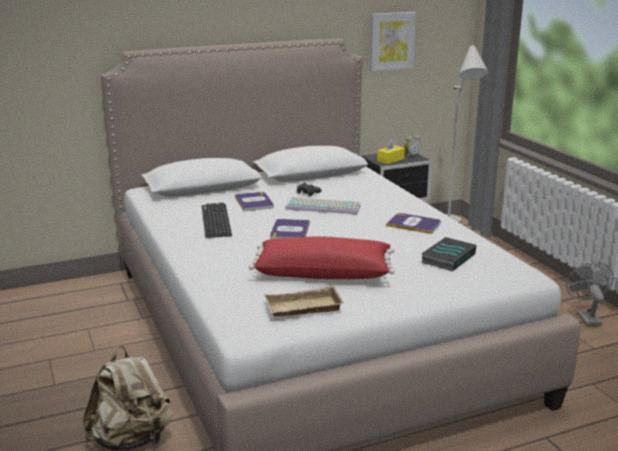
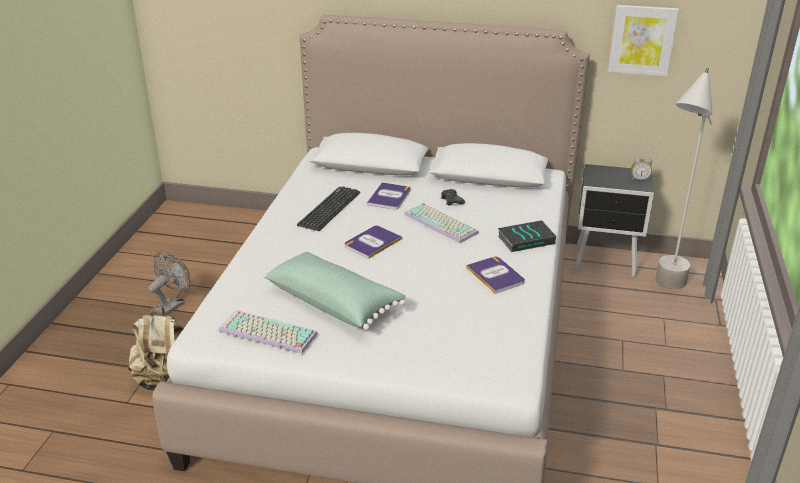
camera: 35 degrees right, 10 degrees up
red pillow [249,236,395,279] -> green pillow [263,252,406,330]
beige tray [264,285,344,317] -> keyboard [219,310,318,354]
yellow tissue box [377,138,405,164] -> none
book [421,237,477,271] -> book moved to [498,220,556,252]
grey fan [566,262,614,326] -> grey fan moved to [148,253,190,315]

